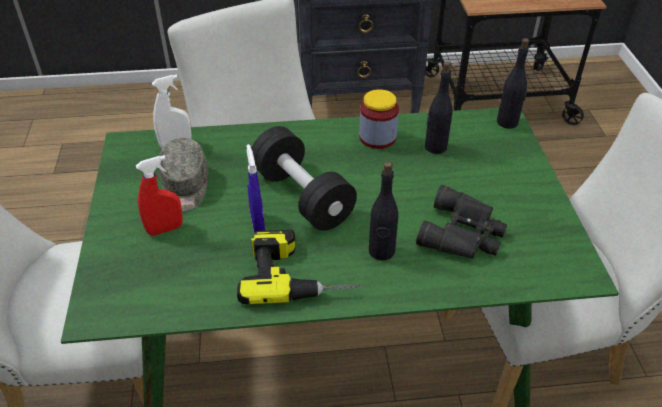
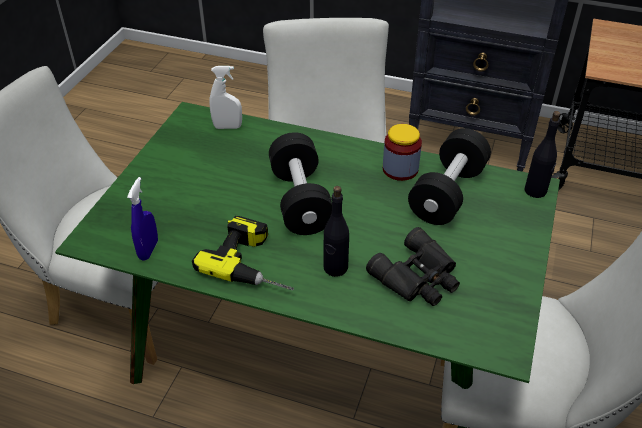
camera: 25 degrees right, 0 degrees up
red spray bottle [136,155,183,236] -> none
grey cap [159,138,208,212] -> none
blue spray bottle [246,144,265,233] -> blue spray bottle moved to [127,177,158,261]
black bottle [425,62,453,154] -> black dumbbell [408,128,491,225]

